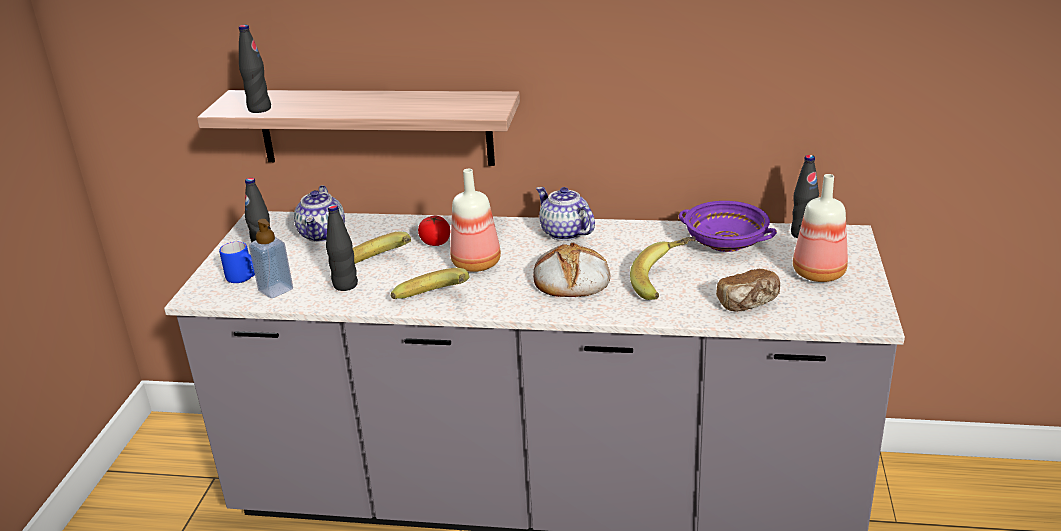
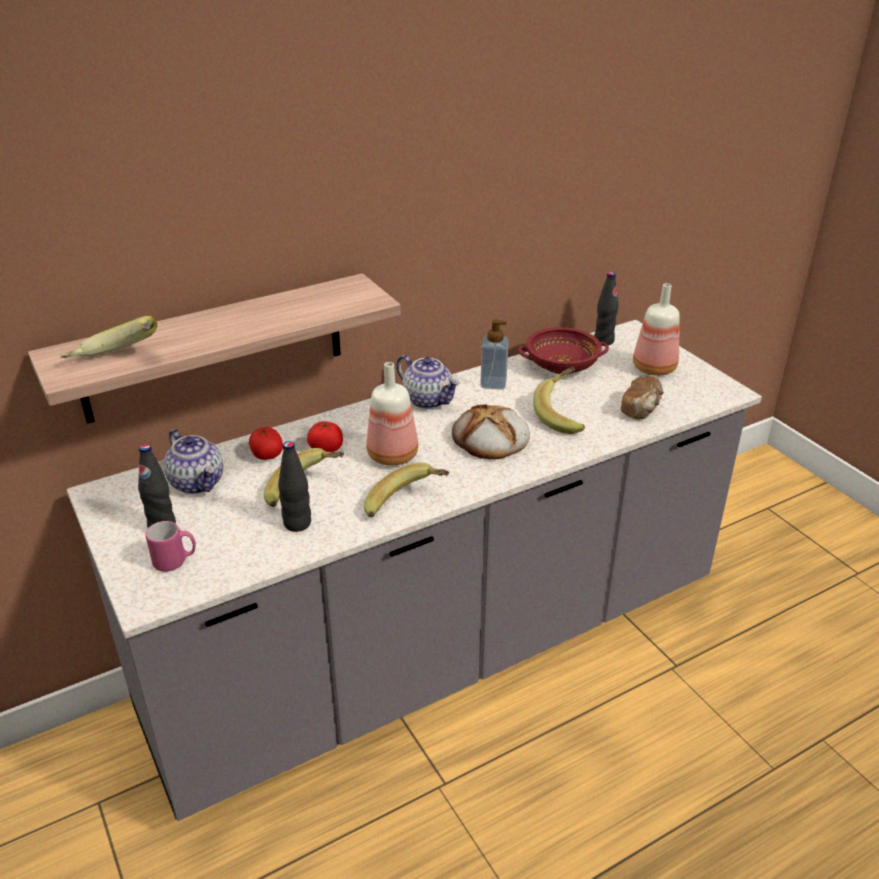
camera: 40 degrees left, 5 degrees up
blue mug [219,242,255,283] -> pink mug [146,521,196,572]
black bottle [239,25,271,113] -> banana [60,316,157,358]
soap dispenser [249,219,293,298] -> soap dispenser moved to [480,320,509,390]
teapot [536,187,595,241] -> teapot turned 150 degrees counterclockwise [396,355,460,409]
purple bowl [679,201,777,252] -> red bowl [518,327,609,374]
none -> tomato [249,427,283,460]

